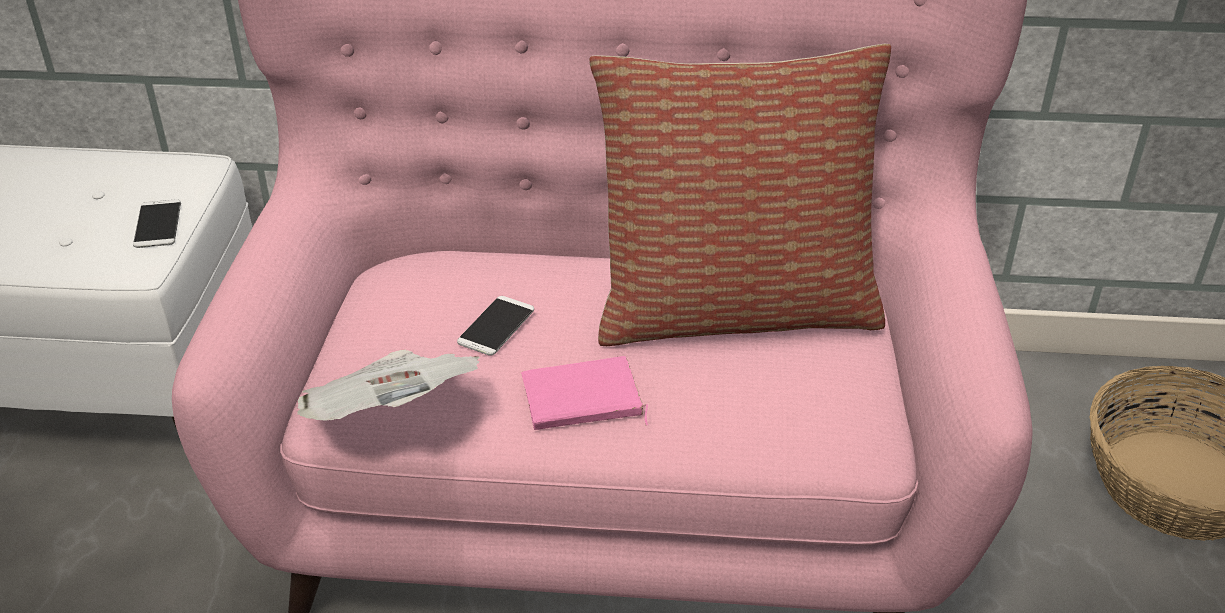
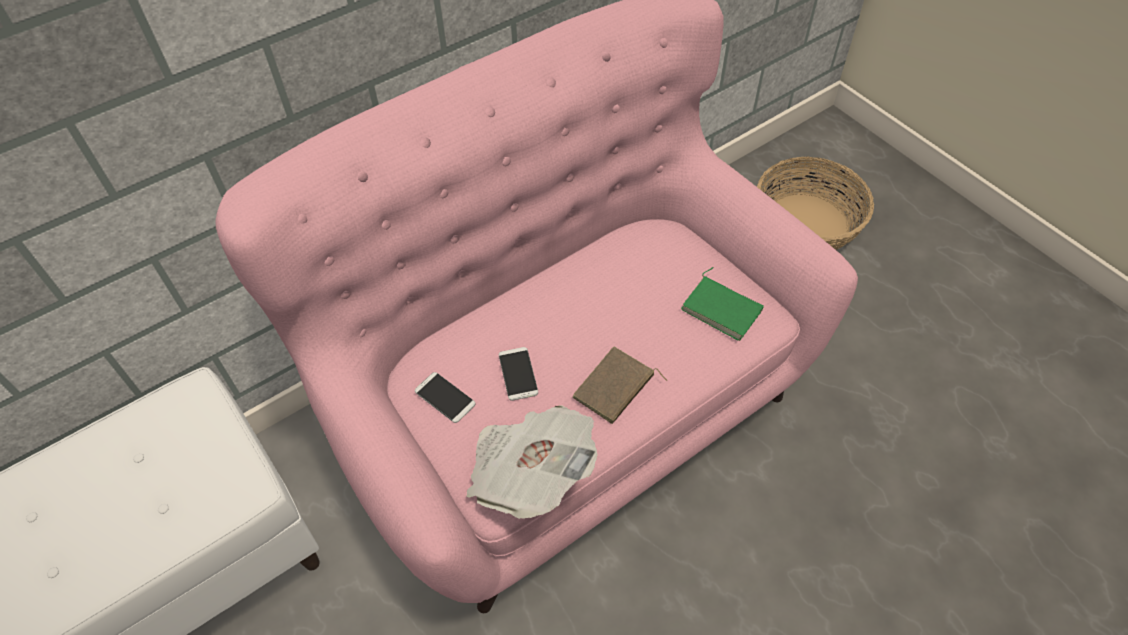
camera: 40 degrees left, 15 degrees up
phone [133,199,181,248] -> phone moved to [415,372,475,423]
pink book [521,356,648,430] -> brown book [573,347,667,424]
pillow [589,44,891,346] -> none
none -> green book [681,267,764,341]

